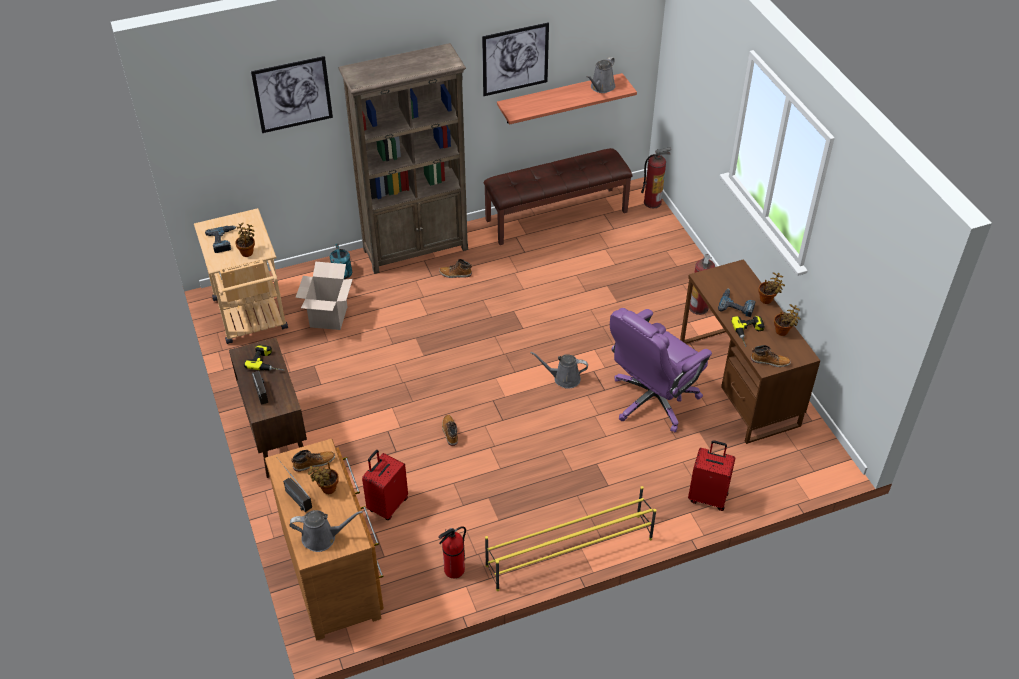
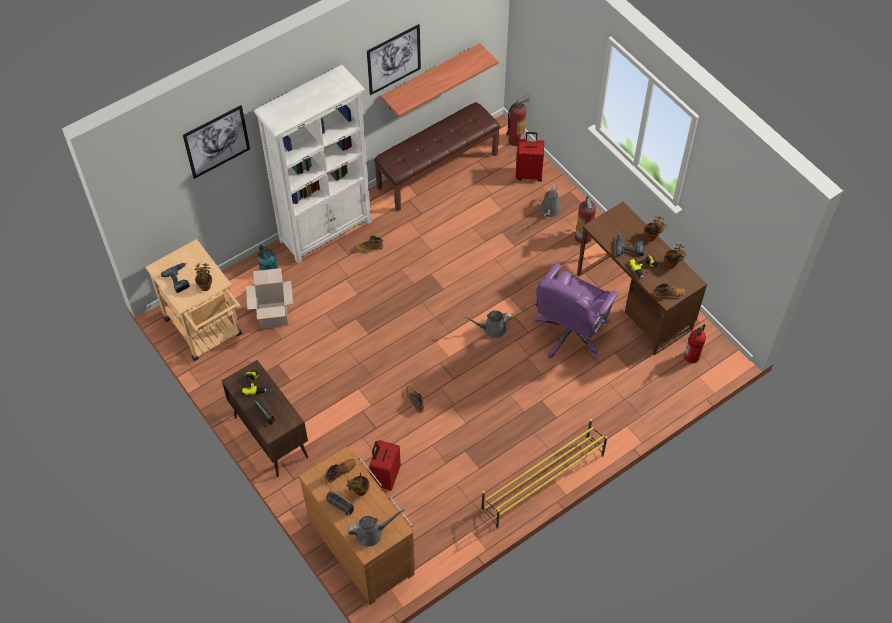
camera: 15 degrees left, 10 degrees up
brown bookcase [338,43,468,274] -> white bookcase [253,65,372,263]
fire extinguisher [438,526,466,578] -> fire extinguisher moved to [684,324,706,363]
grey watering can [586,57,615,93] -> grey watering can moved to [540,185,561,218]
red suitcase [688,440,735,511] -> red suitcase moved to [516,132,544,182]

